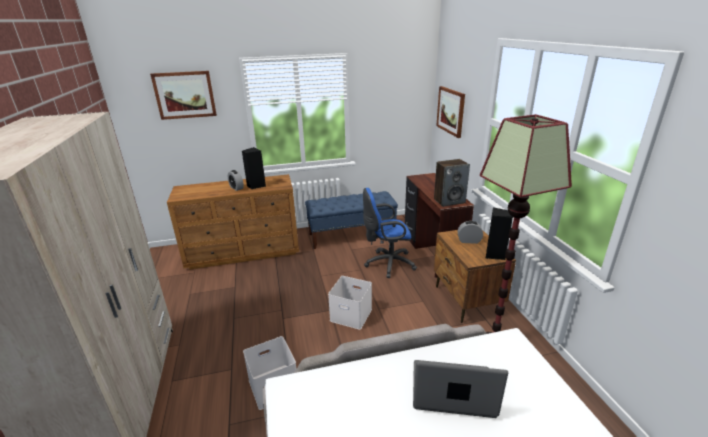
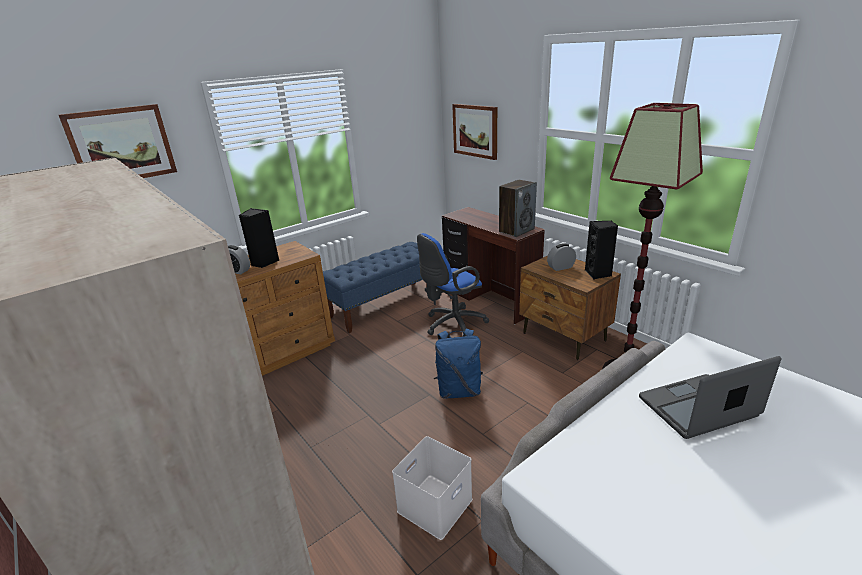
camera: 25 degrees left, 0 degrees up
white storage box [328,276,372,330] -> blue backpack [434,329,483,399]

